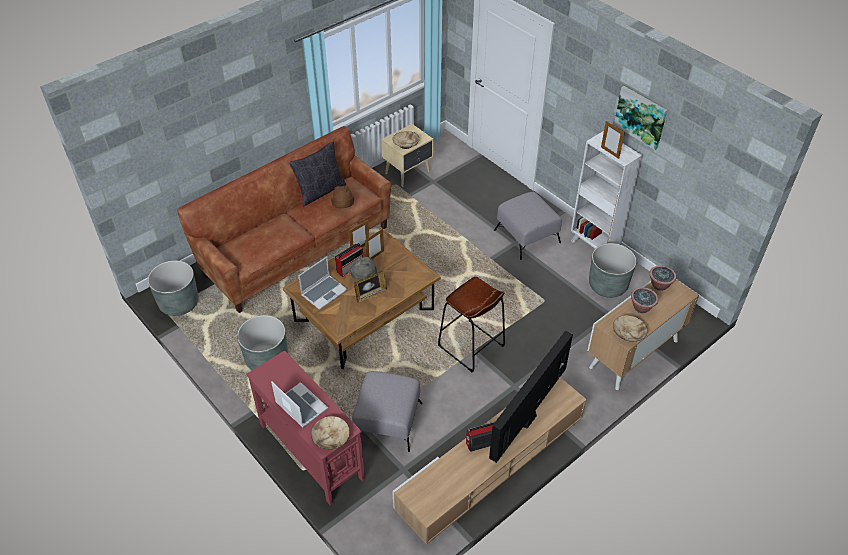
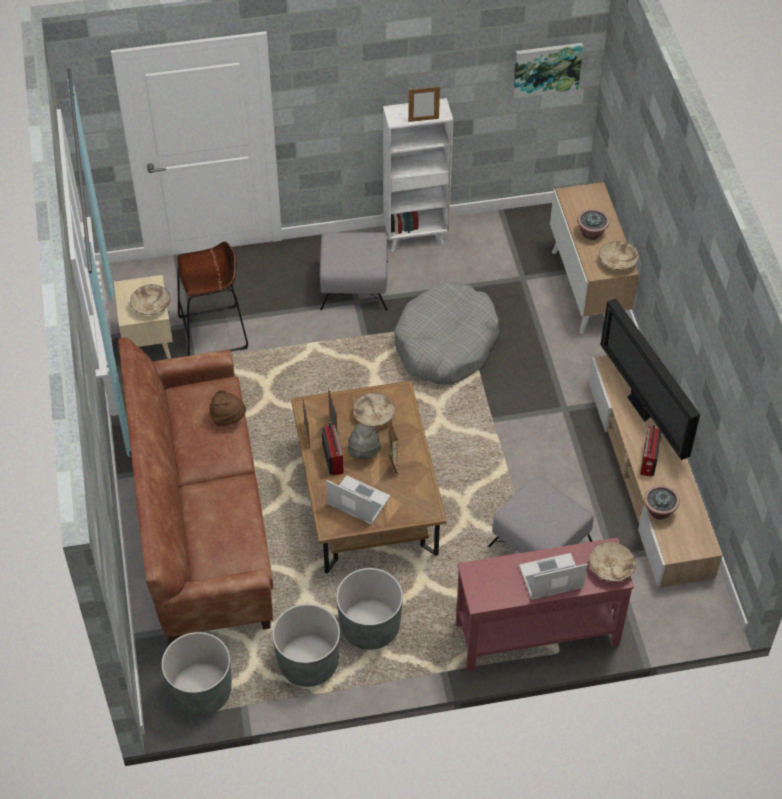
camera: 60 degrees left, 5 degrees up
black pillow [289,142,346,207] -> none
laptop [298,256,347,310] -> laptop turned 45 degrees counterclockwise [326,475,391,525]
brown stool [438,277,505,372] -> brown stool moved to [177,241,248,356]
grey planter [589,243,637,298] -> grey planter moved to [272,604,340,687]
picture [614,86,667,150] -> picture moved to [513,43,583,98]
potted plant [649,265,676,291] -> potted plant moved to [644,485,680,520]
none -> beige bowl [353,392,395,427]
none -> grey dog bed [394,282,500,385]

